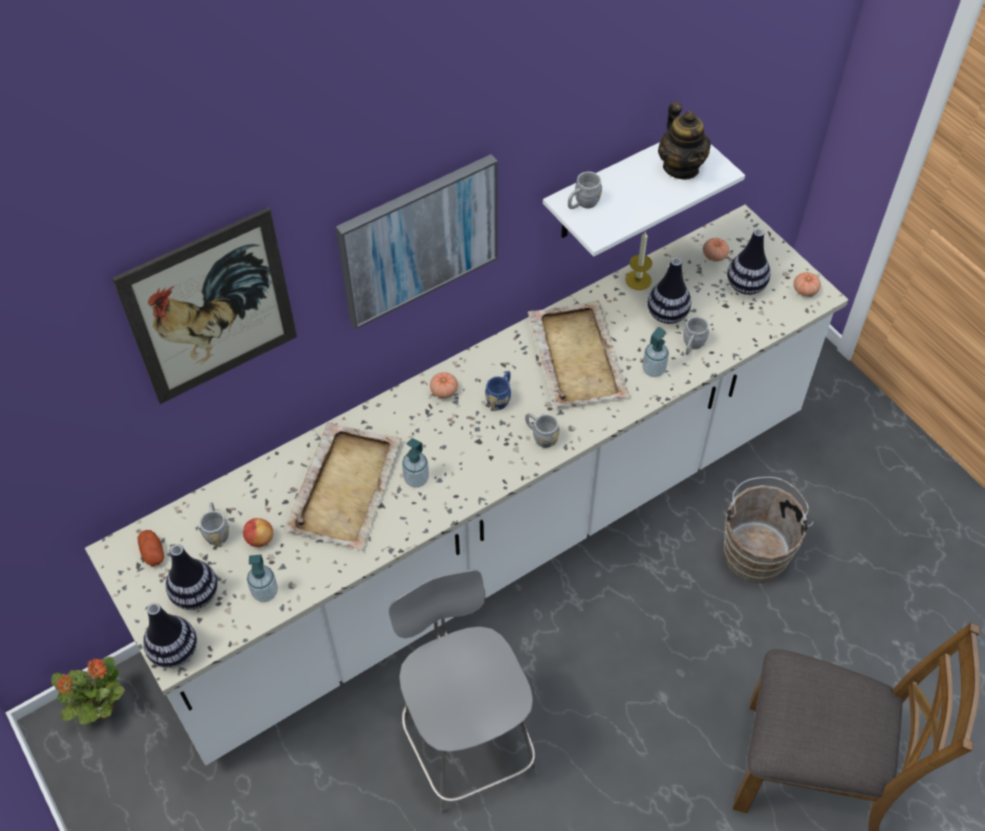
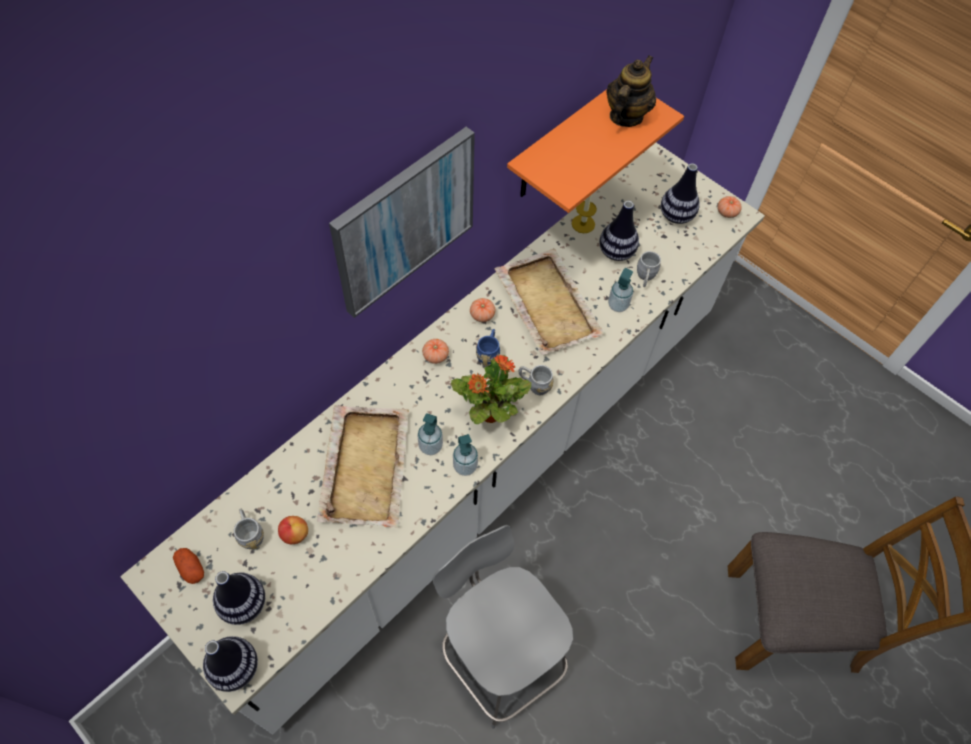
camera: 15 degrees left, 5 degrees up
potted plant [51,657,125,725] -> potted plant moved to [451,355,531,424]
picture [112,207,297,404] -> none
soap dispenser [247,555,278,602] -> soap dispenser moved to [453,434,478,476]
white shelf [543,142,745,257] -> orange shelf [507,89,684,213]
grey mug [568,172,602,209] -> none
teapot [658,102,711,180] -> teapot turned 120 degrees counterclockwise [606,55,656,127]
tomato [703,238,729,261] -> tomato moved to [470,298,496,322]
brown bucket [724,477,814,583] -> none

